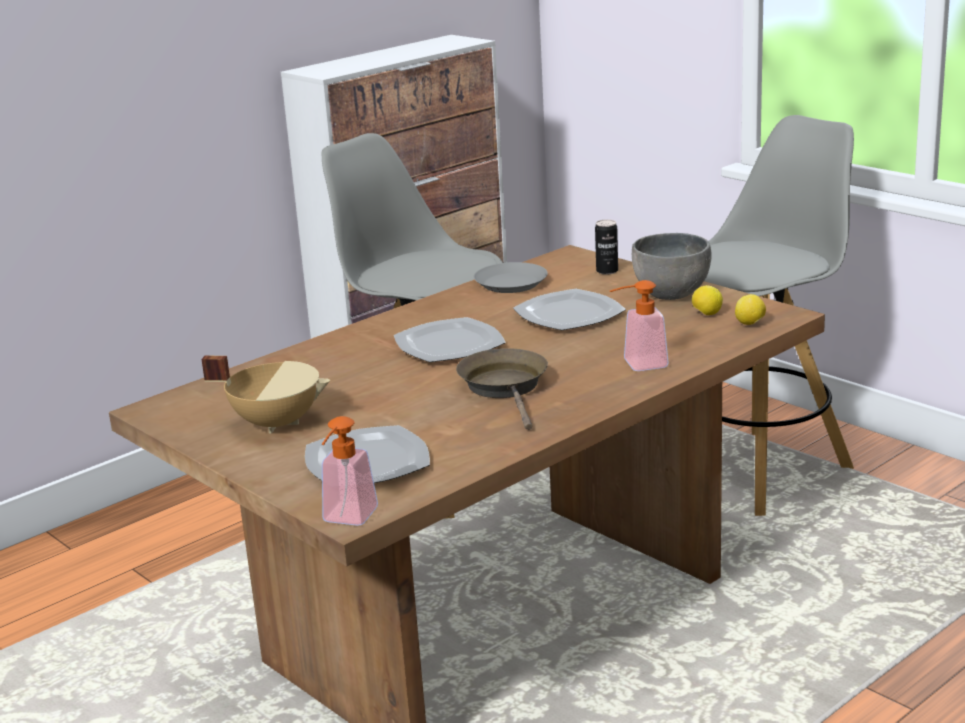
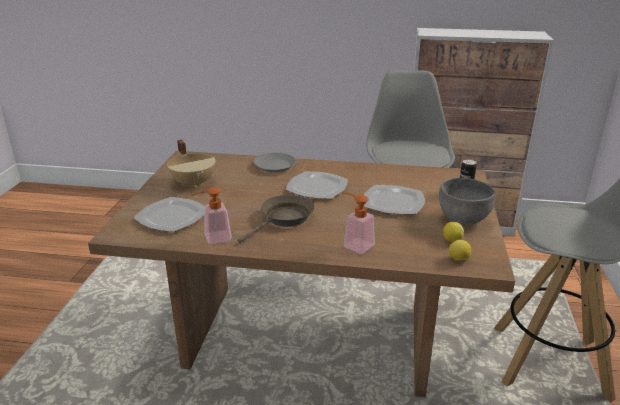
camera: 50 degrees right, 5 degrees up
soap dispenser [322,416,378,526] -> soap dispenser moved to [191,187,232,244]
grey plate [473,262,548,293] -> grey plate moved to [253,153,296,173]

